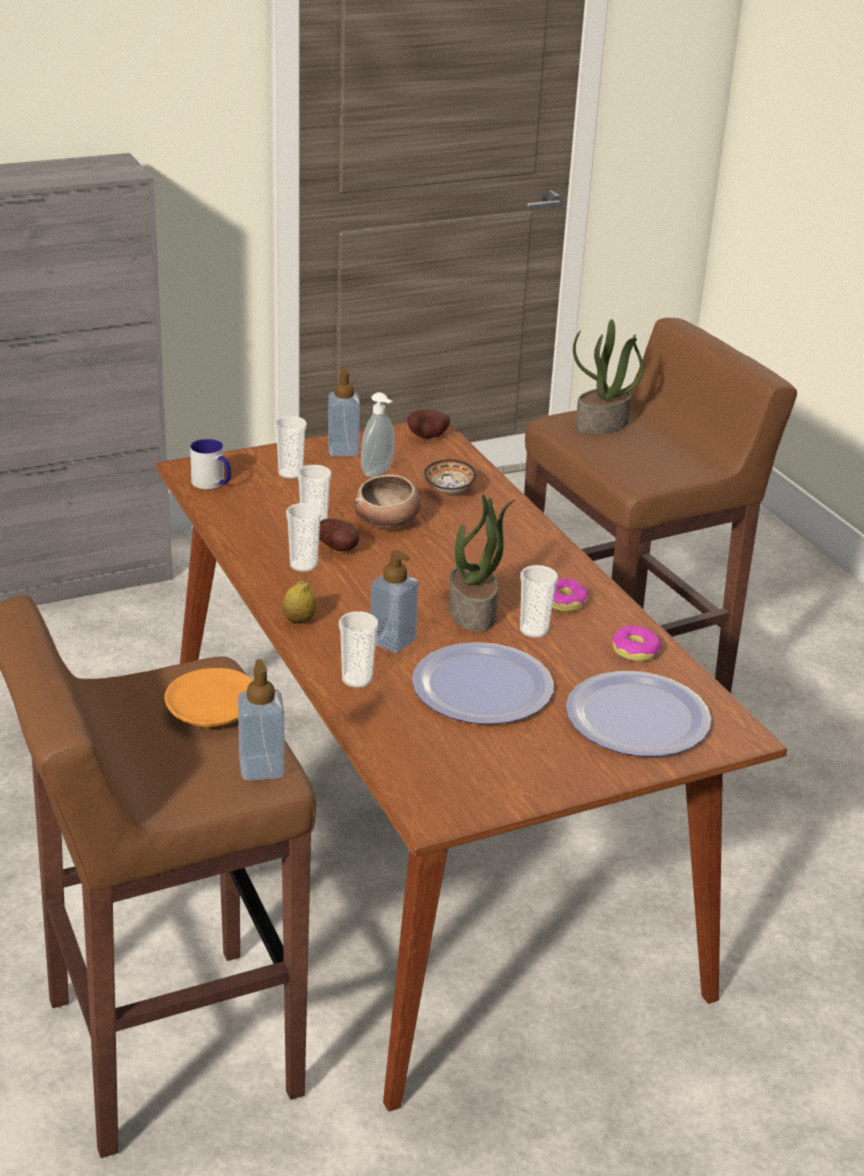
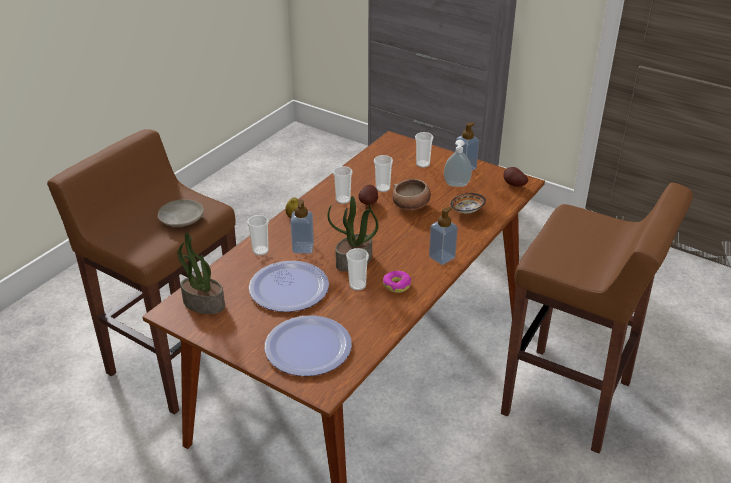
camera: 60 degrees right, 5 degrees up
orange plate [164,668,253,727] -> beige plate [158,199,204,227]
mug [190,439,231,489] -> none
soap dispenser [238,659,285,781] -> soap dispenser moved to [429,207,458,265]
potted plant [573,319,644,434] -> potted plant moved to [177,233,225,314]
donut [612,626,662,661] -> none

